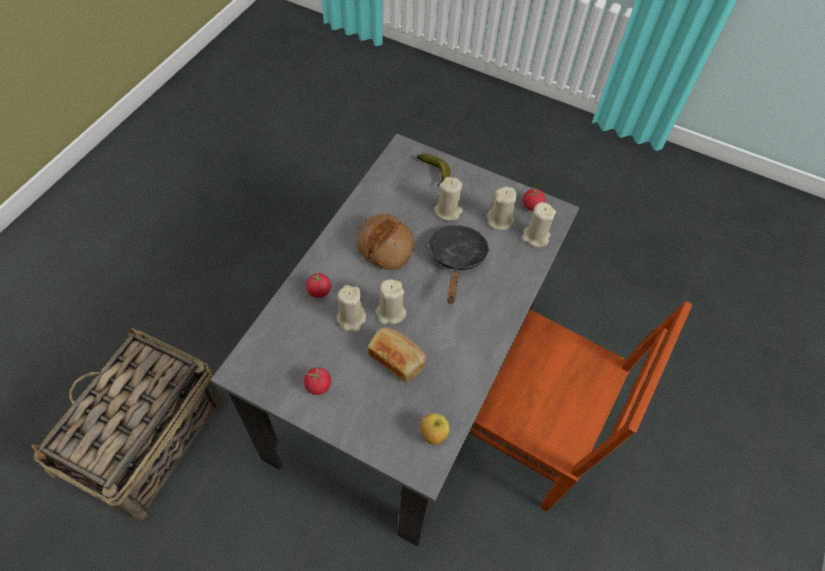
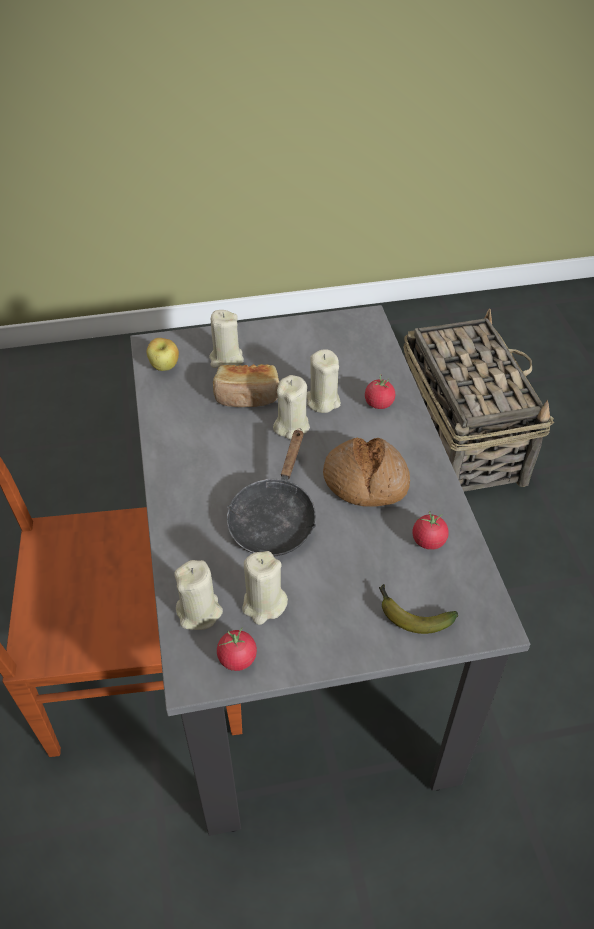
camera: 145 degrees right, 10 degrees down
tomato [304,367,331,395] -> tomato moved to [413,511,449,550]
black frying pan [428,225,490,304] -> black frying pan turned 45 degrees clockwise [227,429,316,556]
beige candle [434,177,463,220] -> beige candle moved to [209,310,244,368]

